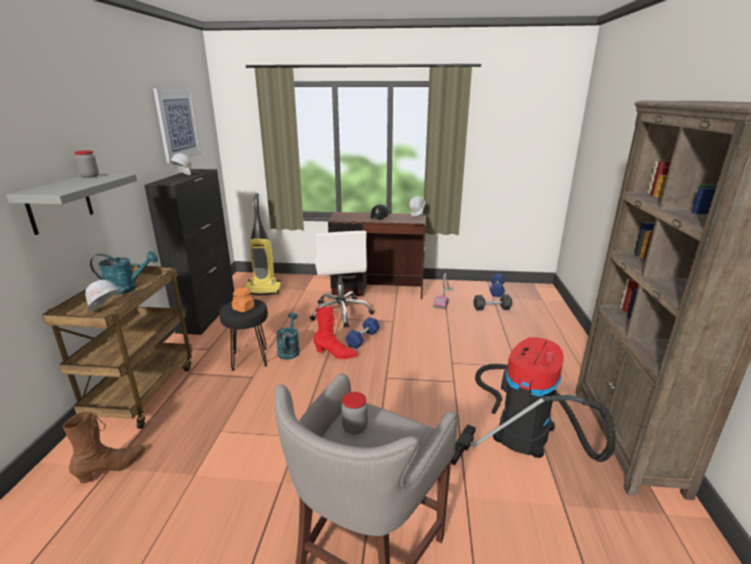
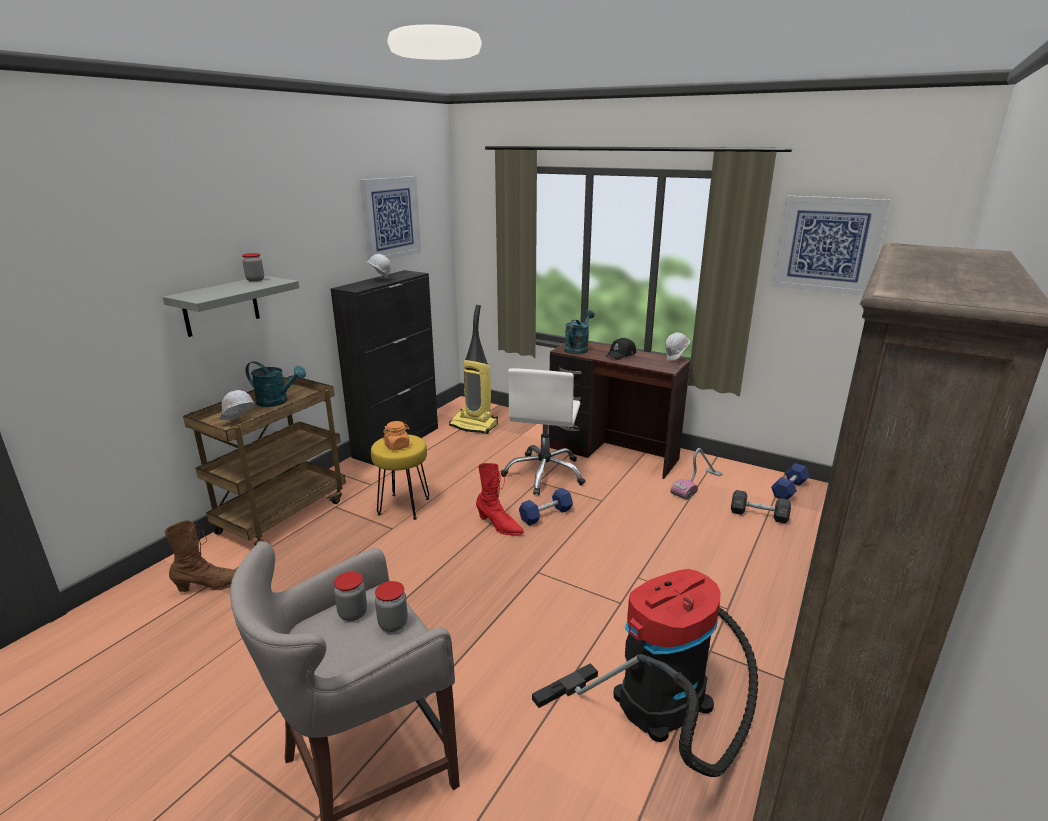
camera: 25 degrees right, 0 degrees up
black stool [219,299,268,371] -> yellow stool [371,435,429,520]
turquoise watering can [276,313,300,360] -> turquoise watering can moved to [564,310,595,354]
none -> jar [375,581,408,632]
none -> picture [772,196,890,296]

